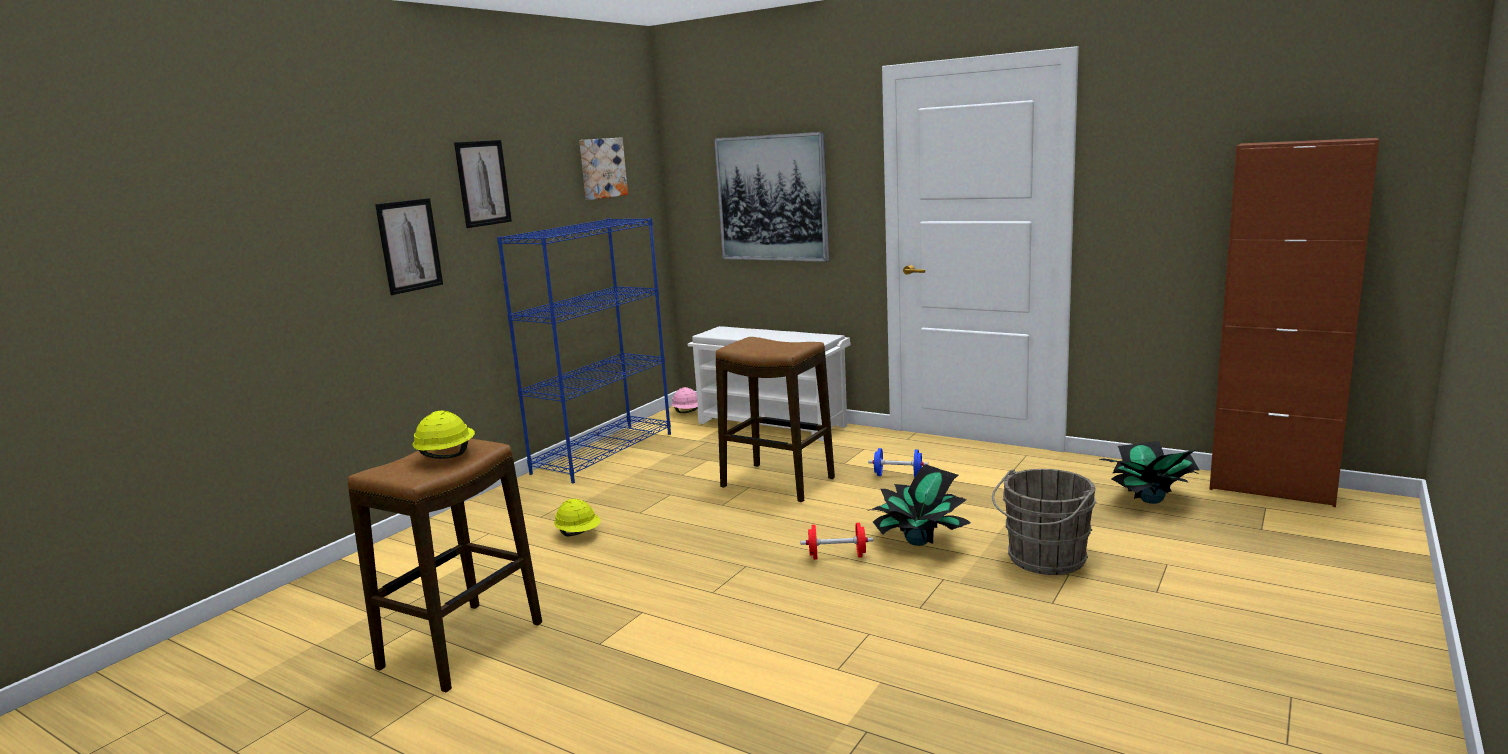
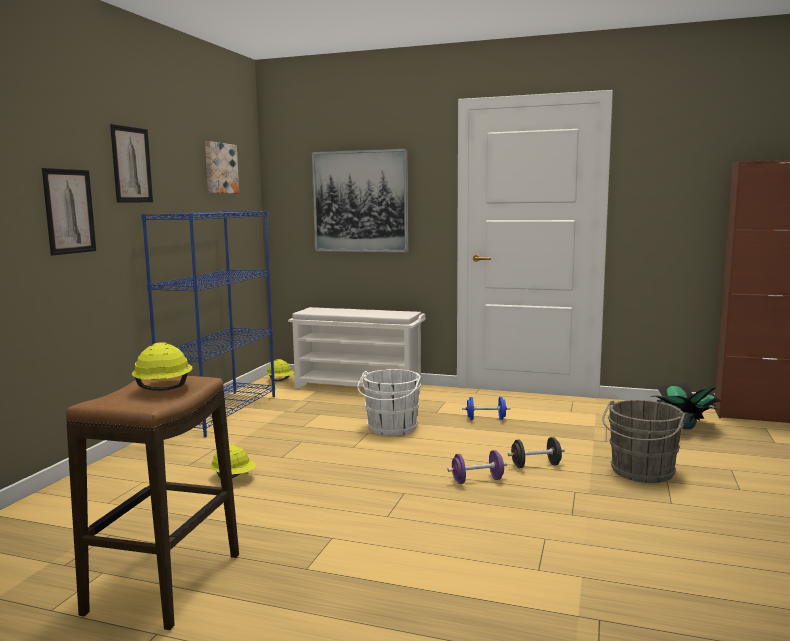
camera: 15 degrees left, 5 degrees down
pink hard hat [671,387,698,413] -> yellow hard hat [267,359,294,381]
stool [716,337,835,502] -> white bucket [357,369,421,436]
red dumbbell [800,523,873,560] -> purple dumbbell [448,450,507,484]
potted plant [868,464,971,546] -> black dumbbell [508,437,565,468]

